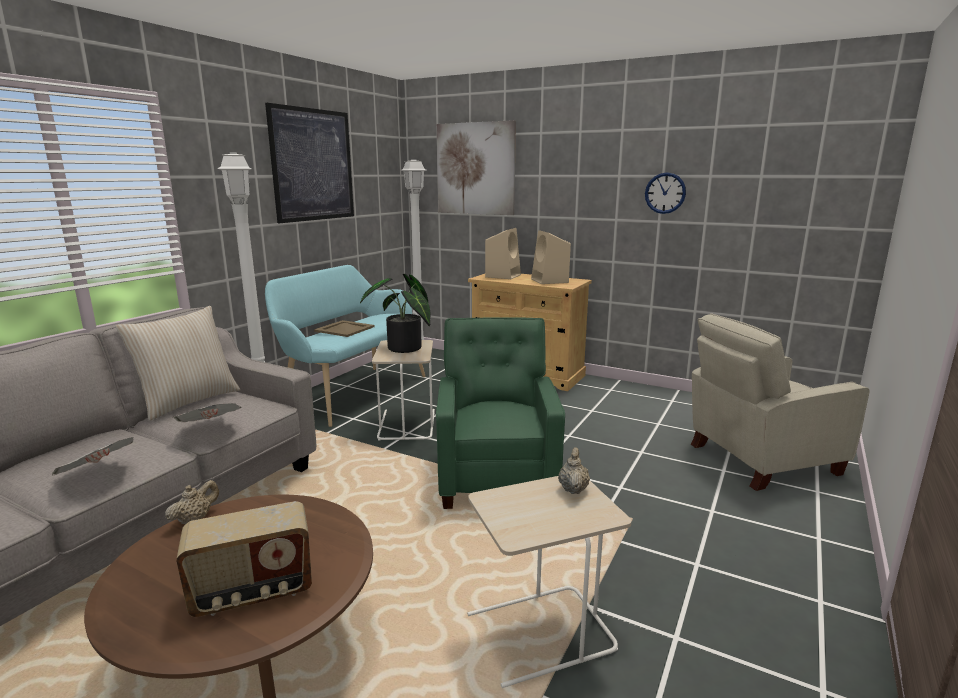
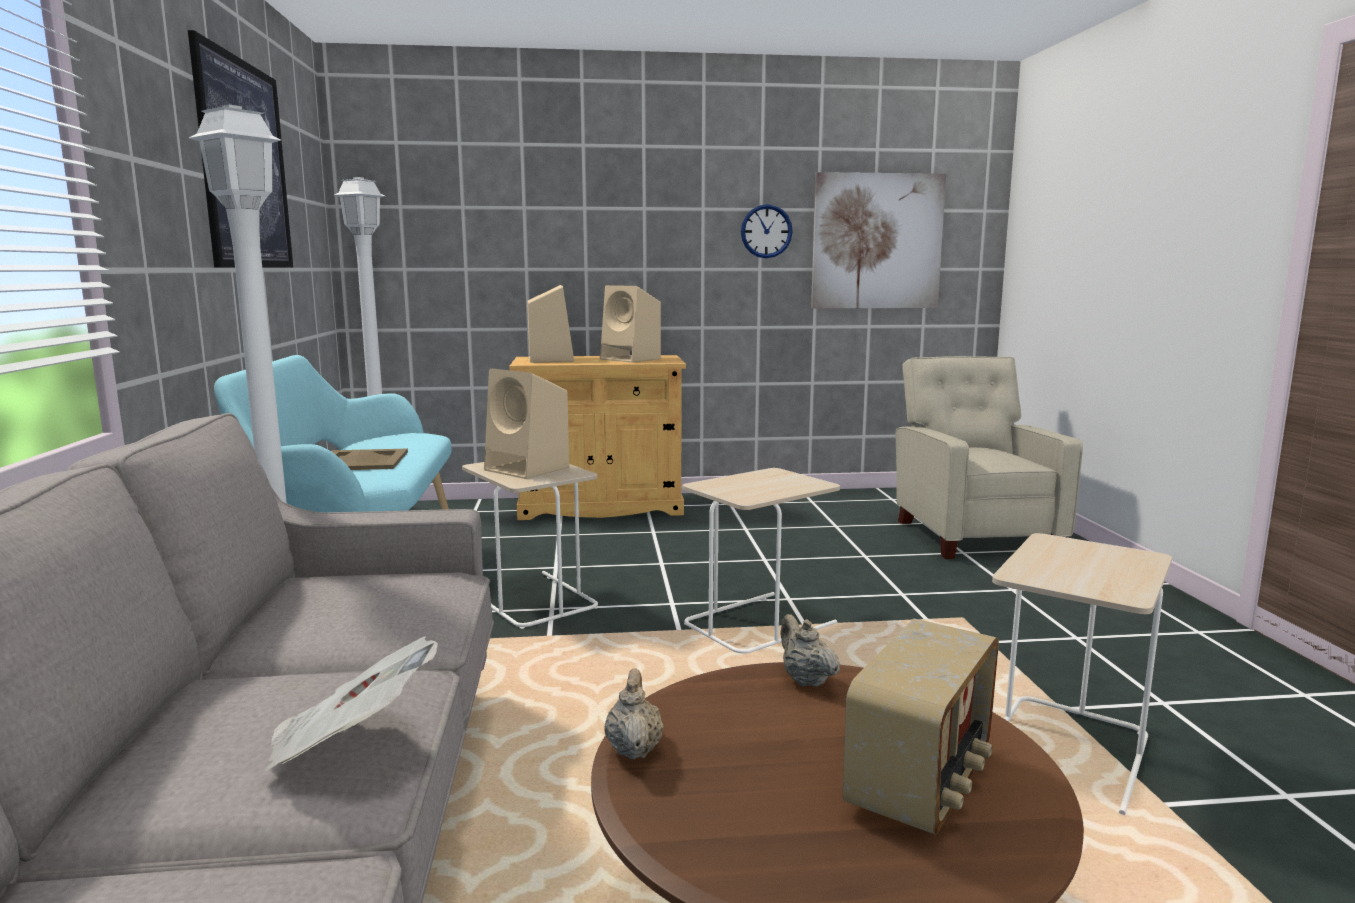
camera: 35 degrees left, 5 degrees down
beige pillow [115,306,240,421] -> none
newspaper [172,403,242,422] -> none
potted plant [360,274,431,353] -> beige speaker [484,368,569,479]
green armchair [436,318,565,509] -> beige side table [682,468,840,654]
picture [437,120,516,215] -> picture moved to [811,172,946,309]
beige teapot [558,447,590,494] -> beige teapot moved to [780,614,840,687]
beige armchair [691,313,870,491] -> beige armchair turned 135 degrees clockwise [895,356,1083,559]

